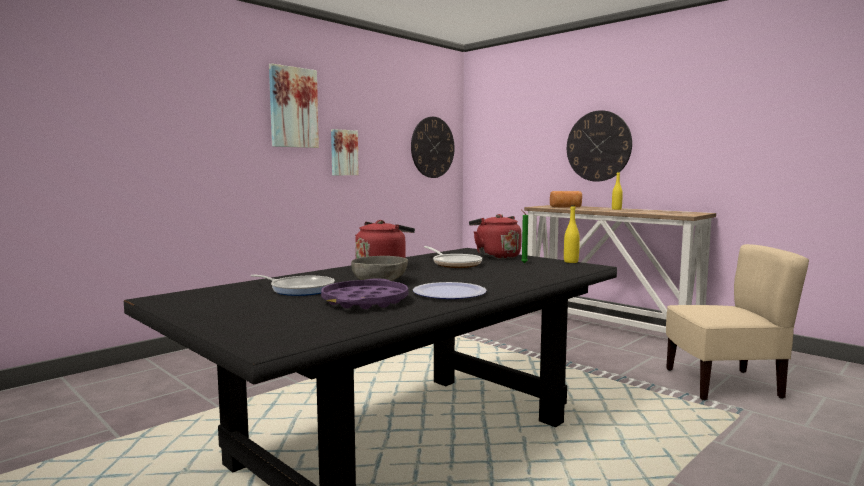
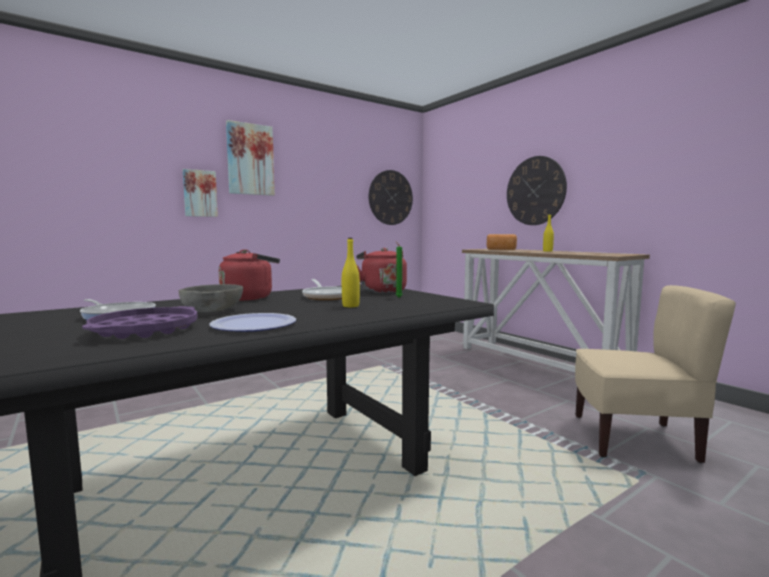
camera: 10 degrees right, 0 degrees up
picture [331,129,359,175] -> picture moved to [183,169,218,217]
yellow bottle [564,205,580,263] -> yellow bottle moved to [342,238,360,307]

